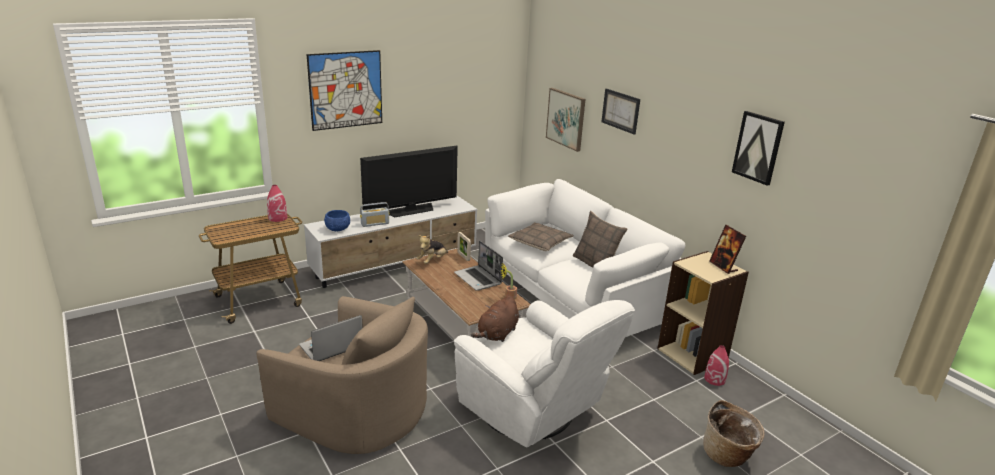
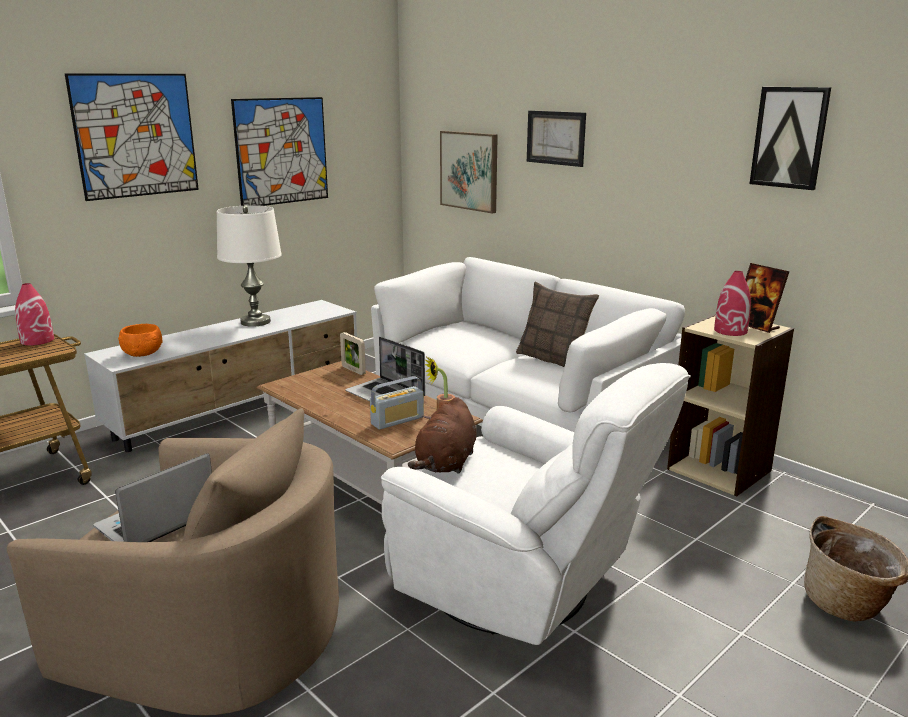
camera: 10 degrees left, 5 degrees down
blue bowl [324,210,350,231] -> orange bowl [118,324,162,357]
television [360,146,458,217] -> white table lamp [217,205,282,327]
radio [360,202,389,227] -> radio moved to [370,376,424,430]
plush toy [416,235,448,264] -> none
pillow [508,222,574,251] -> none
red vase [704,345,729,386] -> red vase moved to [714,271,751,336]
none -> picture [231,97,328,206]

